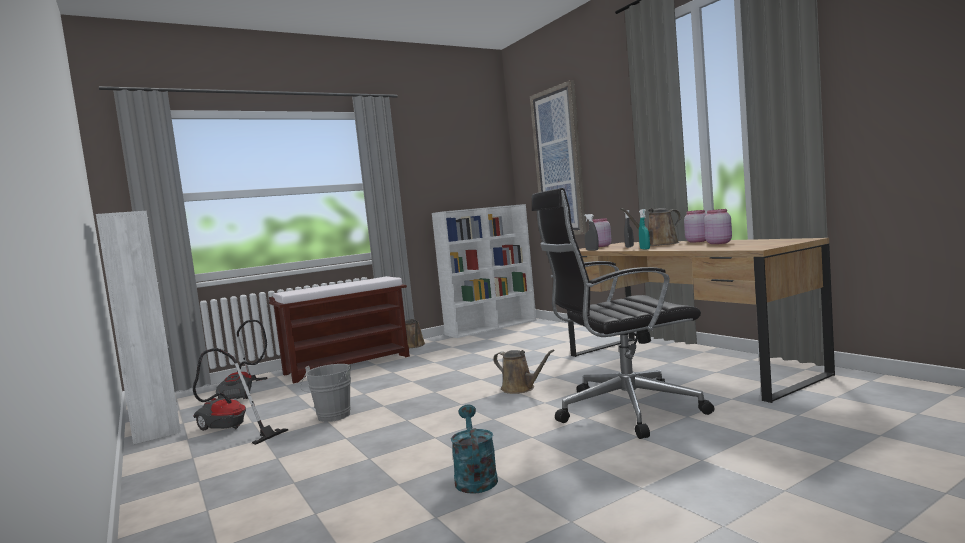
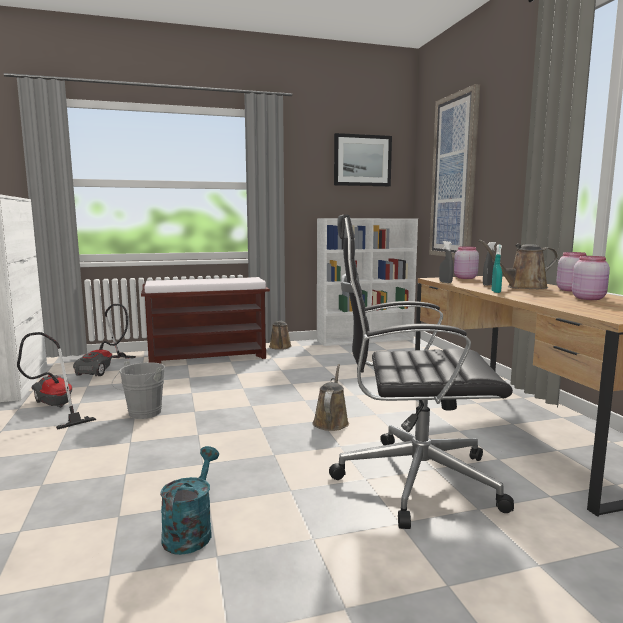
camera: 15 degrees right, 5 degrees up
brown watering can [493,350,555,394] -> brown watering can turned 135 degrees counterclockwise [313,364,349,431]
none -> picture [334,133,392,186]

